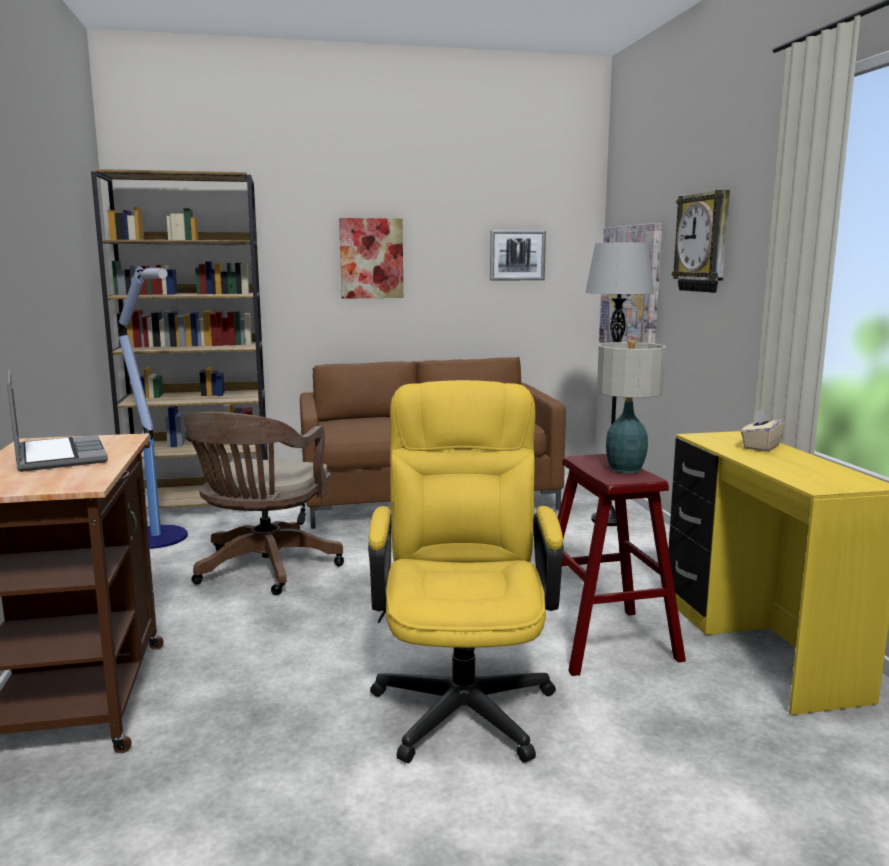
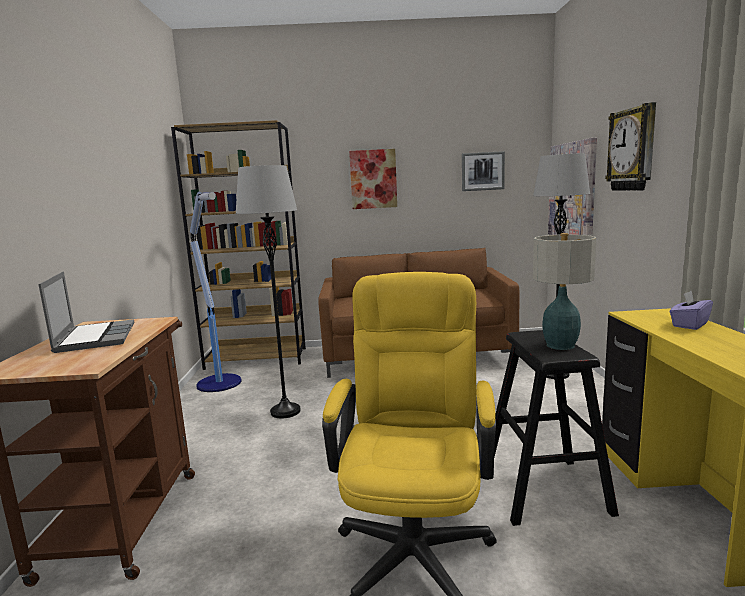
camera: 10 degrees right, 0 degrees up
brown office chair [183,412,344,595] -> grey floor lamp [236,165,301,419]
red stool [557,454,686,676] -> black stool [494,330,619,526]
beige tissue box [741,409,785,452] -> purple tissue box [670,291,713,330]

